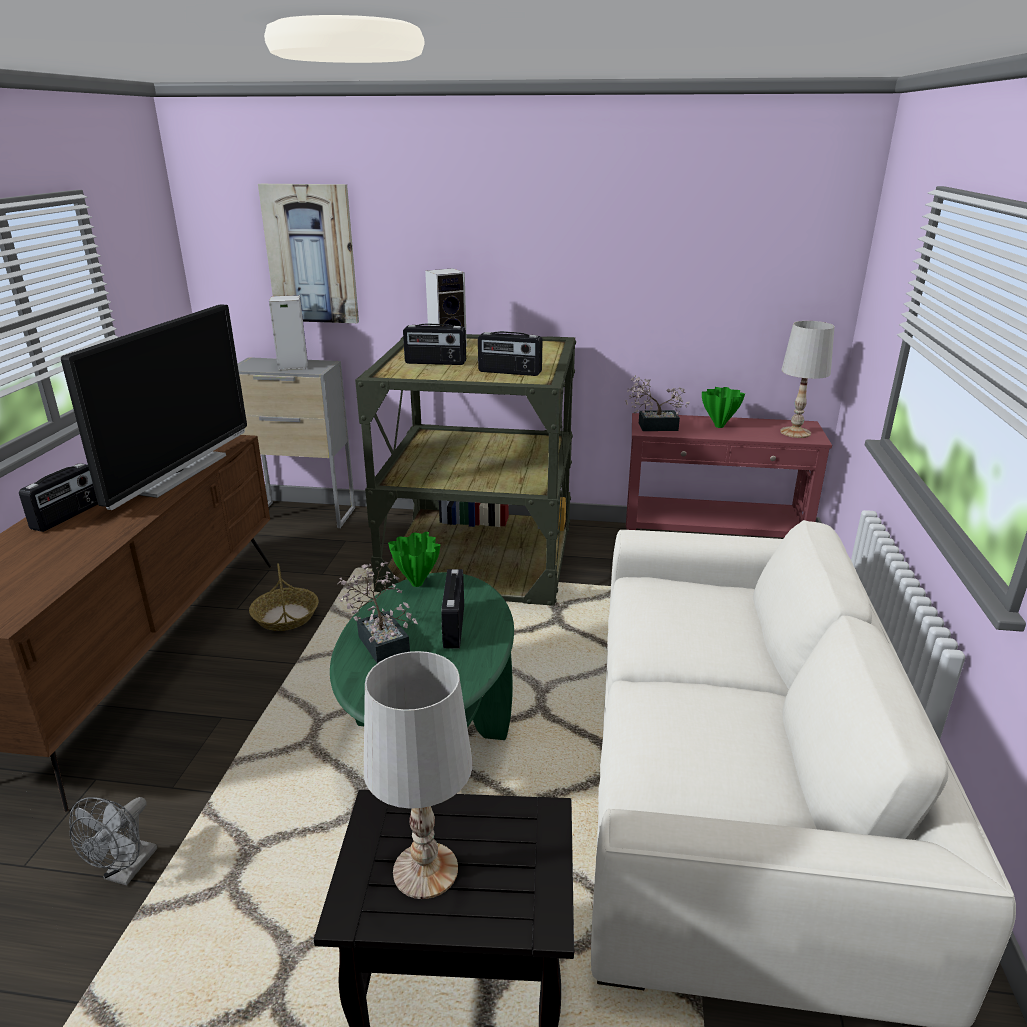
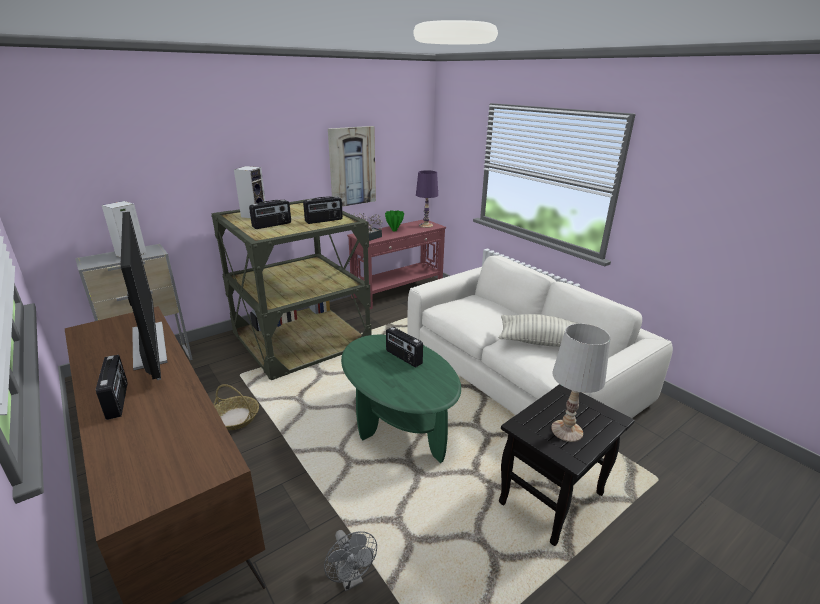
camera: 45 degrees left, 0 degrees up
picture [258,184,359,323] -> picture moved to [328,126,376,207]
potted plant [338,561,418,663] -> none
green vase [388,532,440,587] -> none
white table lamp [780,321,834,438] -> purple table lamp [416,170,438,228]
none -> pillow [499,314,577,347]

